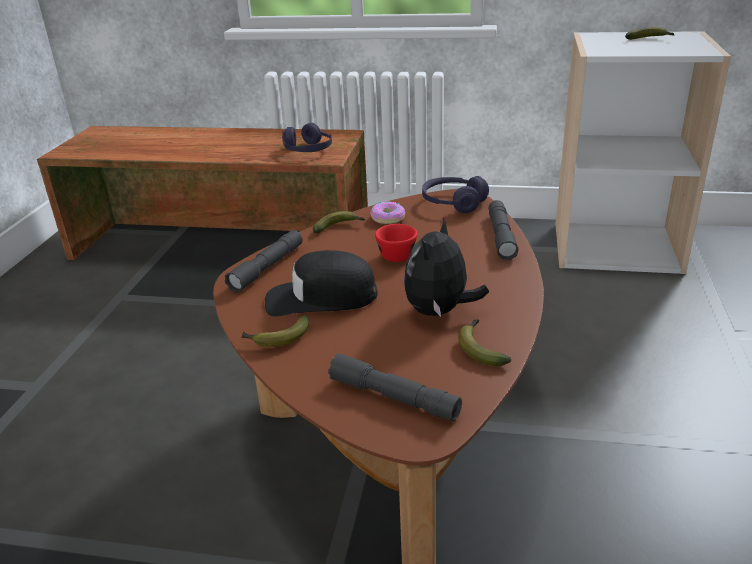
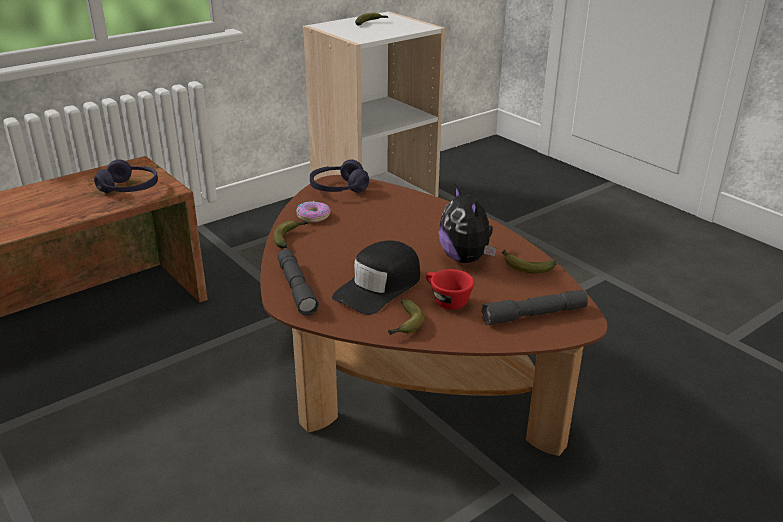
camera: 50 degrees left, 0 degrees up
red cup [375,224,417,262] -> red cup moved to [426,269,474,310]
grey flashlight [489,200,519,260] -> none

